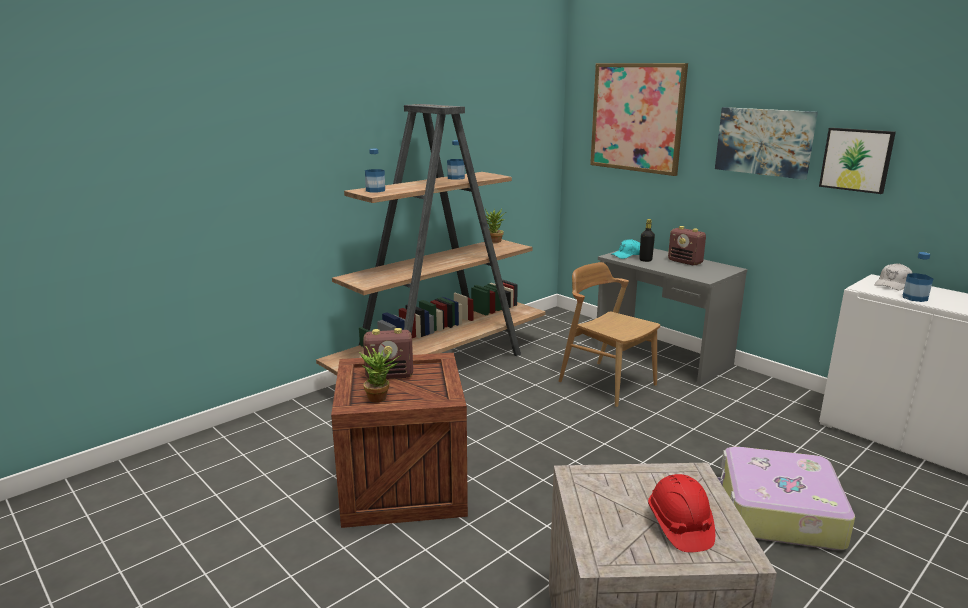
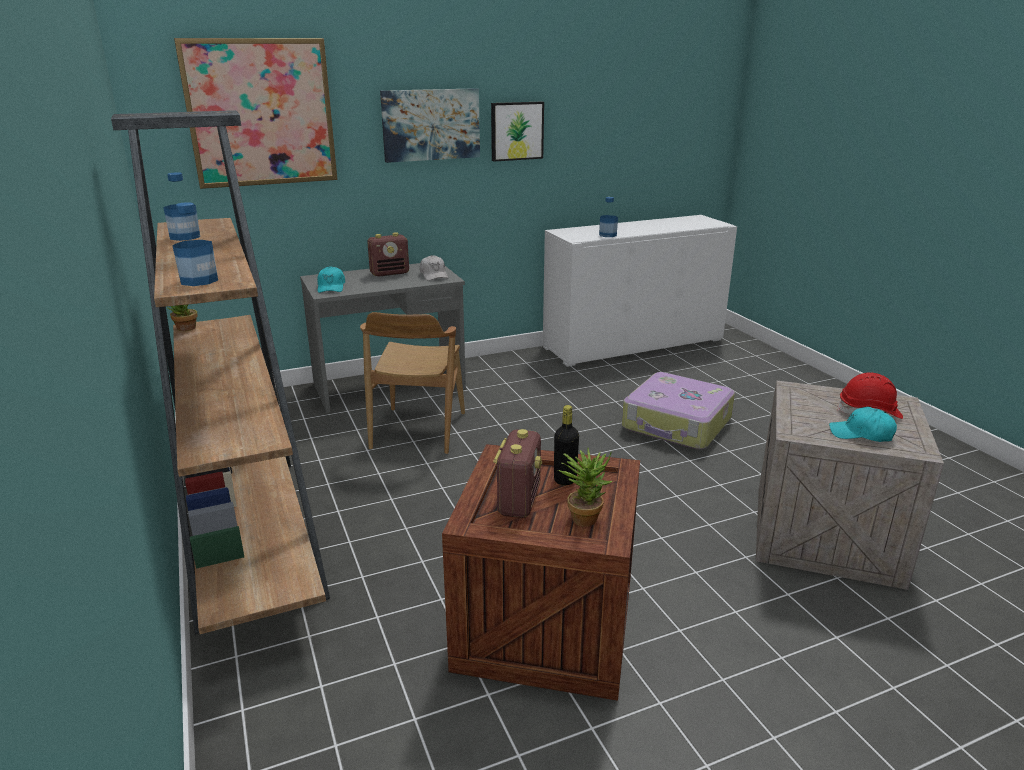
camera: 70 degrees left, 5 degrees up
brown chair [559,262,660,407] -> brown chair turned 60 degrees counterclockwise [360,312,465,454]
black bottle [639,219,655,262] -> black bottle moved to [554,405,579,485]
white cap [874,263,912,290] -> white cap moved to [420,255,449,281]
none -> turquoise cap [829,407,897,442]

